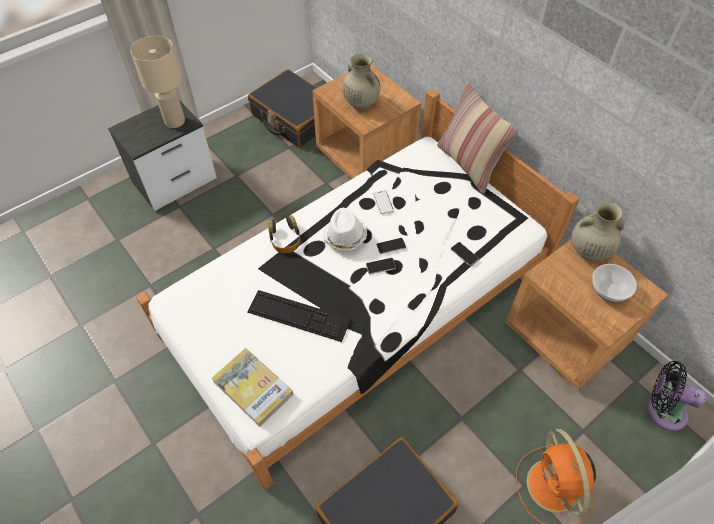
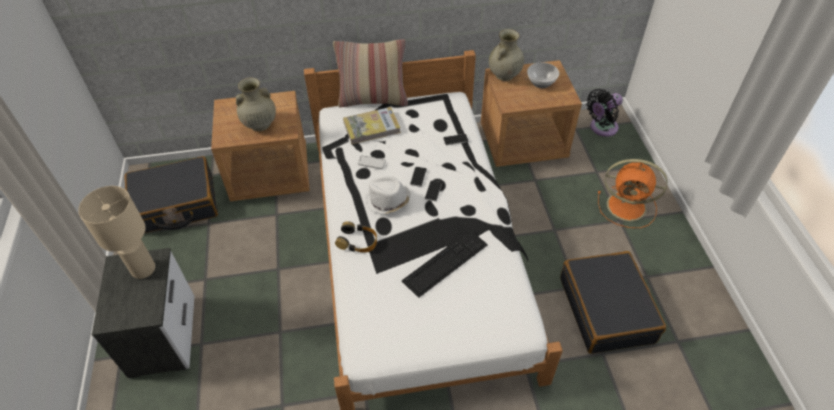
camera: 60 degrees left, 5 degrees down
book [212,348,293,427] -> book moved to [343,107,401,144]

